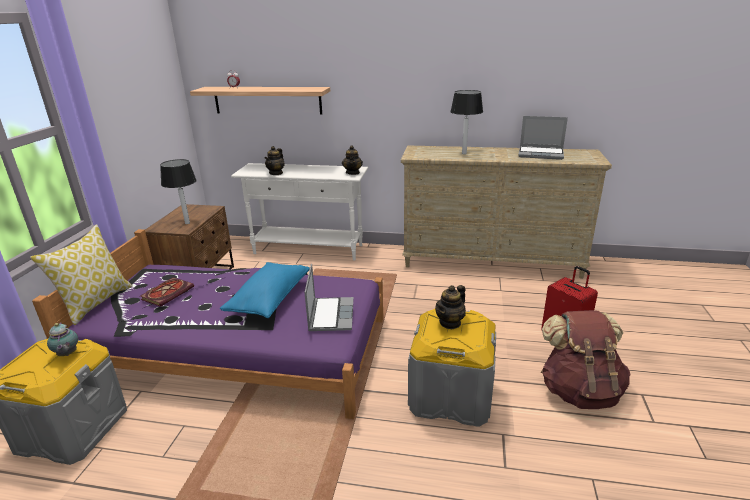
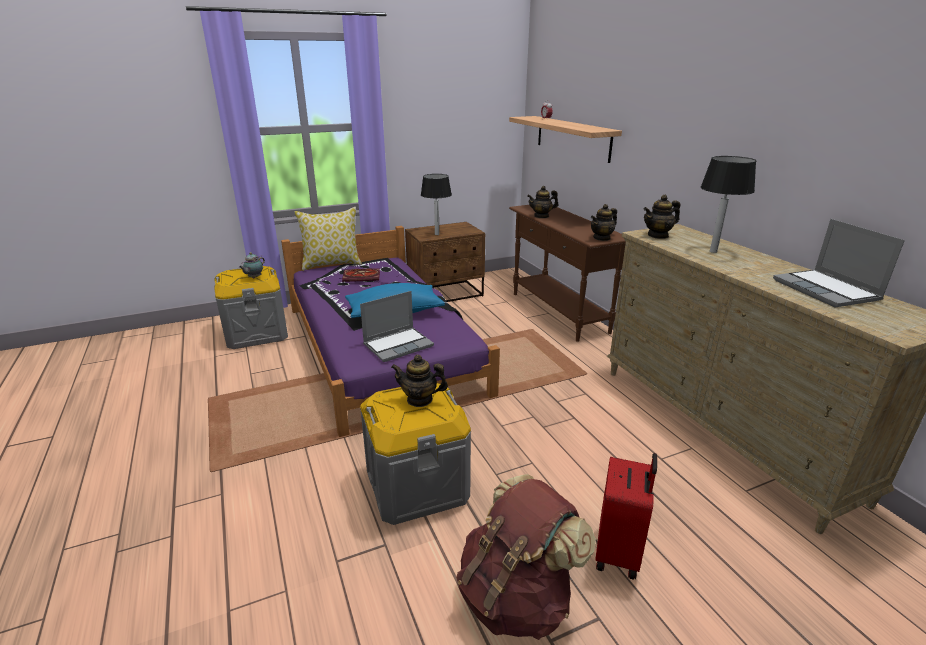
camera: 55 degrees right, 0 degrees up
white console table [231,163,368,261] -> brown console table [509,205,626,342]
none -> teapot [644,195,680,239]

